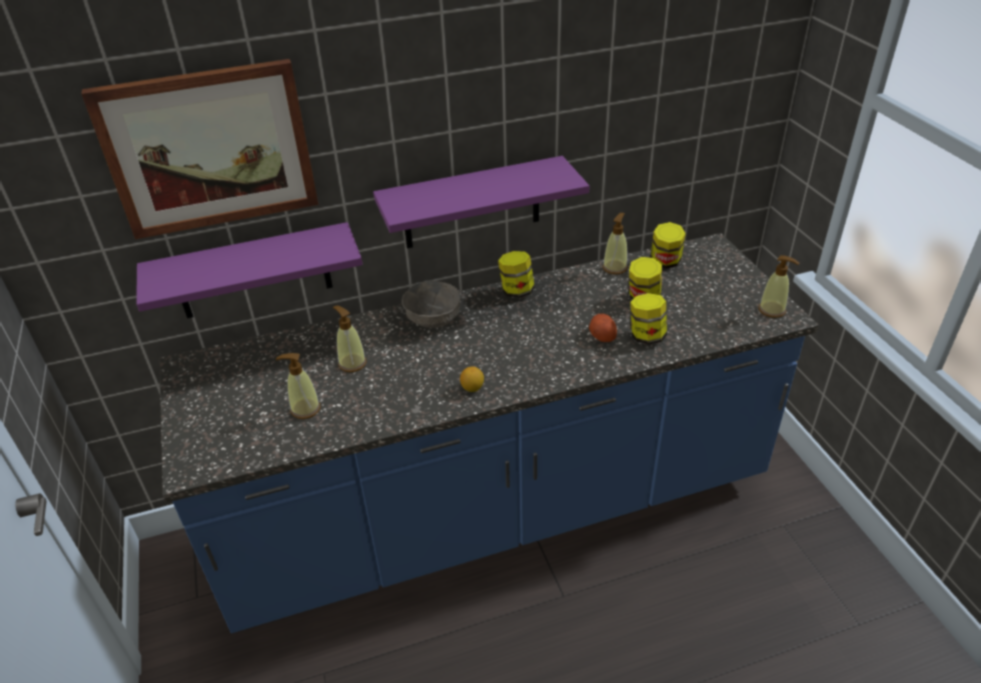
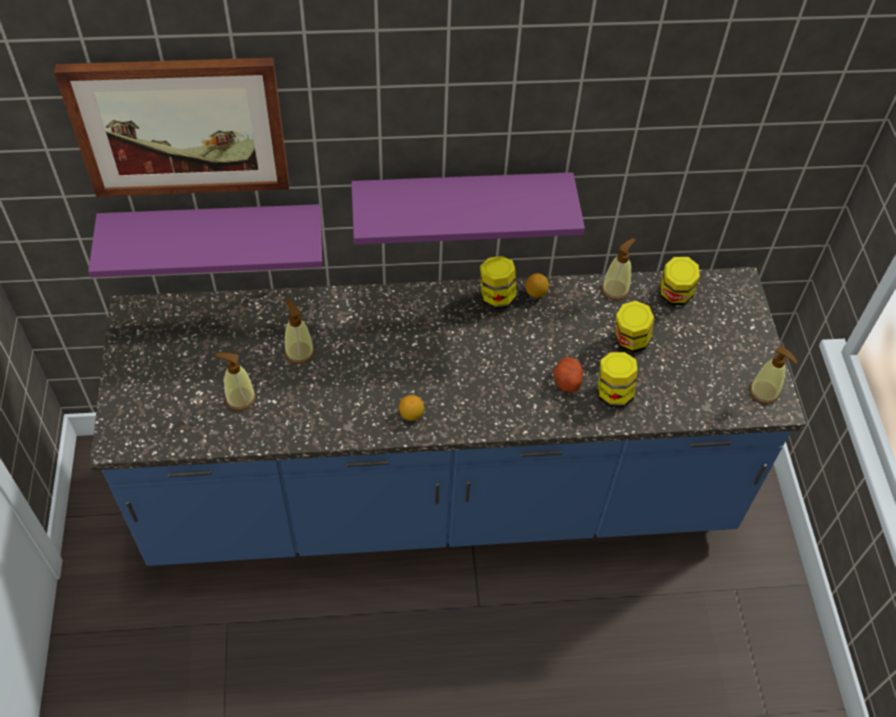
camera: 10 degrees right, 15 degrees up
grey bowl [402,281,462,328] -> none
none -> lemon [526,273,549,298]

